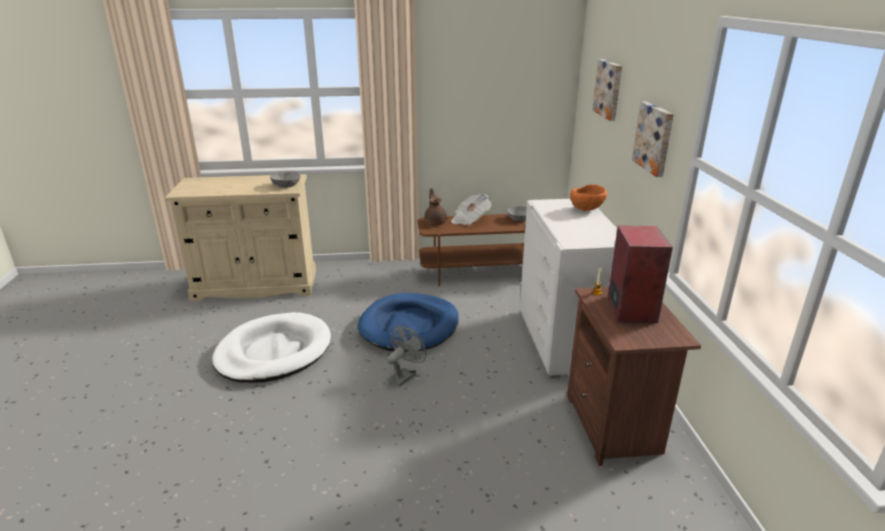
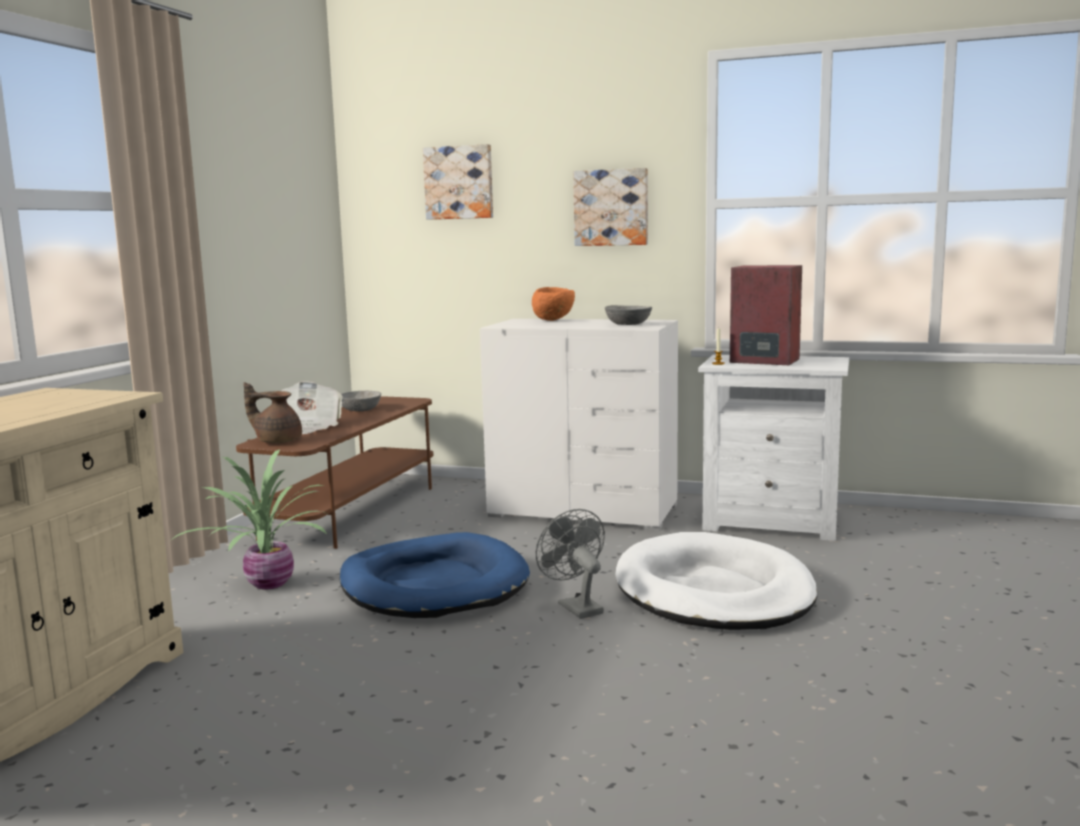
camera: 65 degrees left, 15 degrees down
white dog bed [212,312,331,383] -> white dog bed moved to [615,532,818,630]
grey bowl [270,171,300,188] -> grey bowl moved to [605,305,652,325]
brown nightstand [567,286,701,466] -> white nightstand [698,355,849,541]
none -> potted plant [171,449,329,589]

